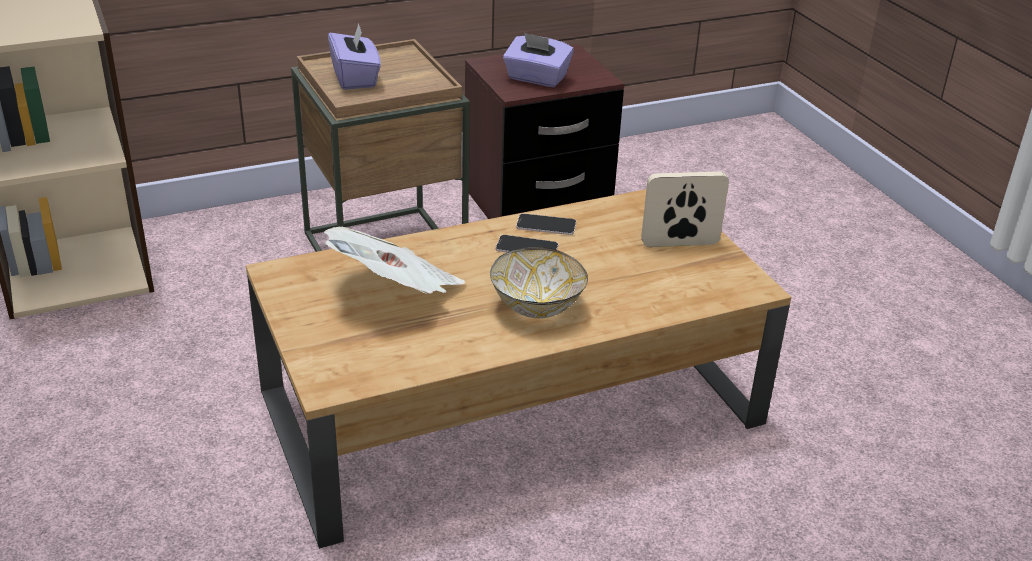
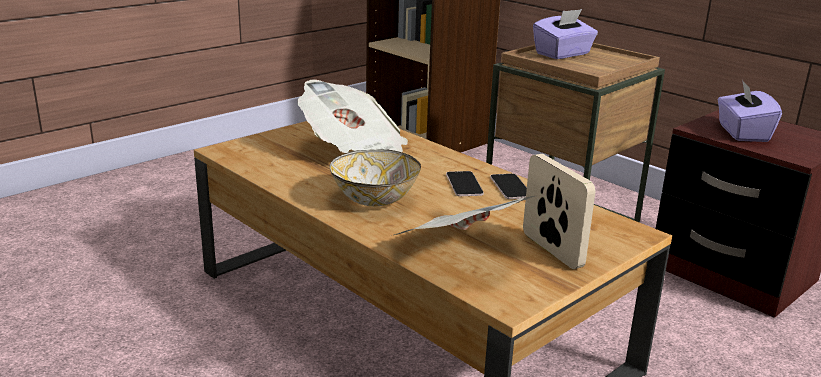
camera: 70 degrees right, 10 degrees down
none -> newspaper [394,196,535,235]

